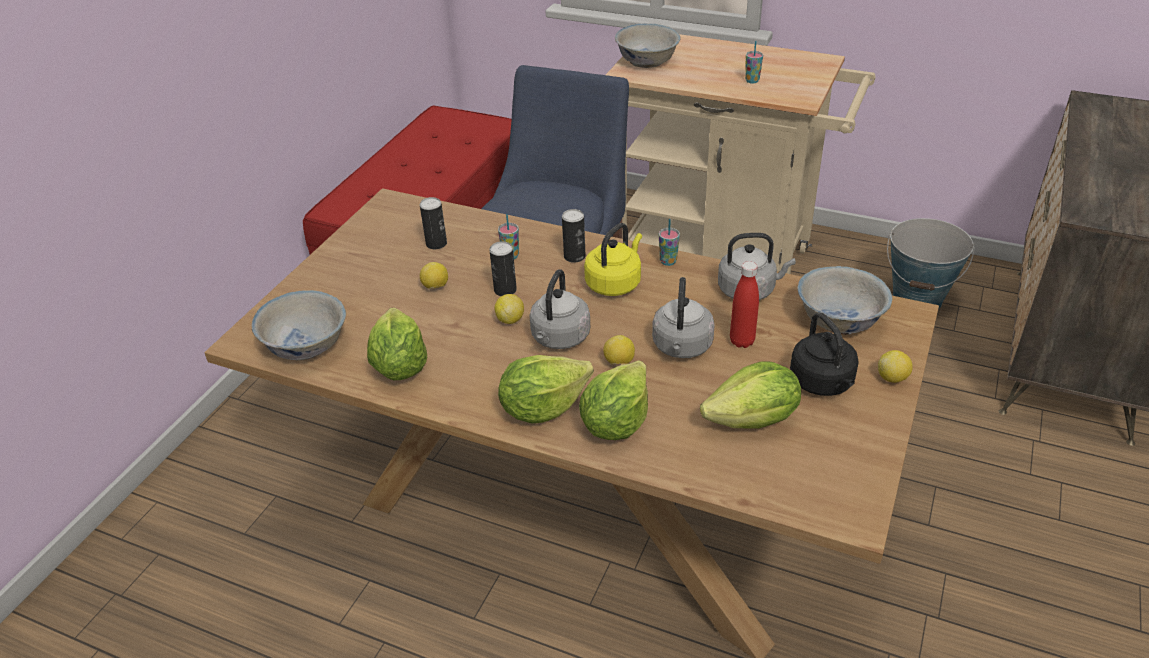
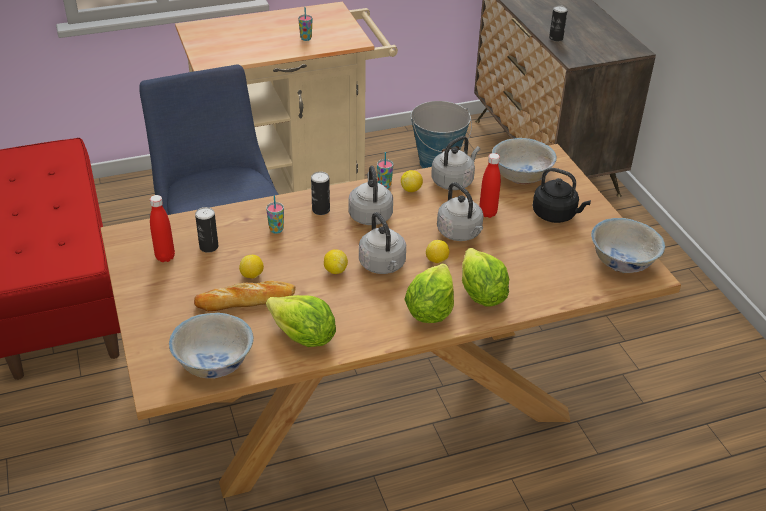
camera: 45 degrees left, 0 degrees up
can [490,241,517,296] -> can moved to [549,5,568,41]
yellow kettle [584,223,642,296] -> grey kettle [348,166,393,225]
white bowl [615,24,681,68] -> white bowl moved to [591,218,665,273]
lettuce [700,362,801,429] -> none
lemon [878,350,913,383] -> lemon moved to [401,170,423,192]
none -> red bottle [150,195,175,262]
none -> bread [194,281,295,311]

